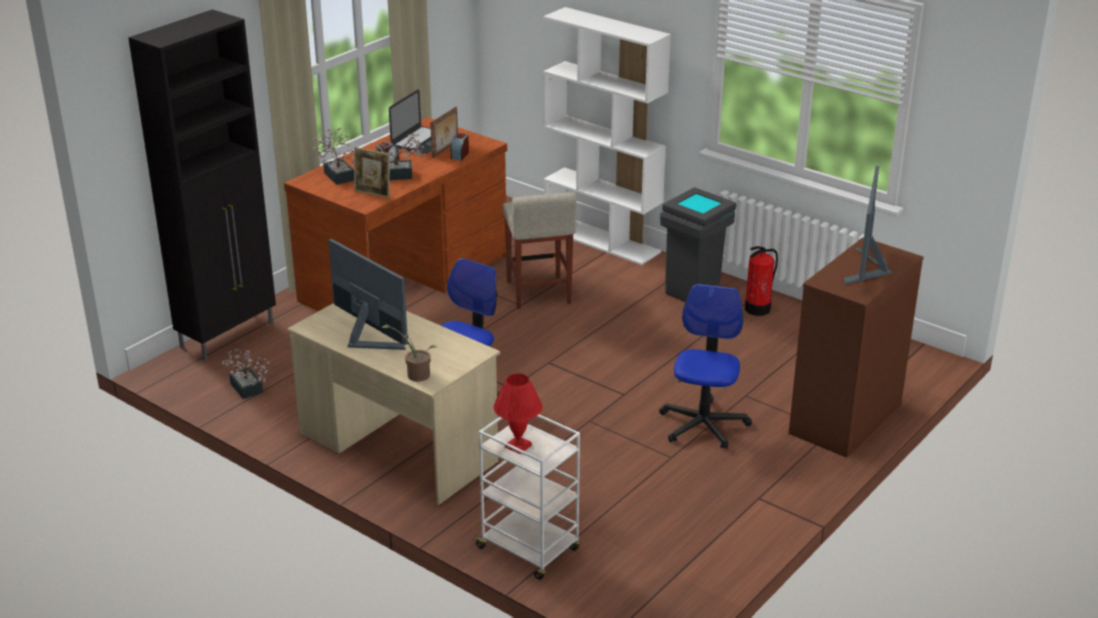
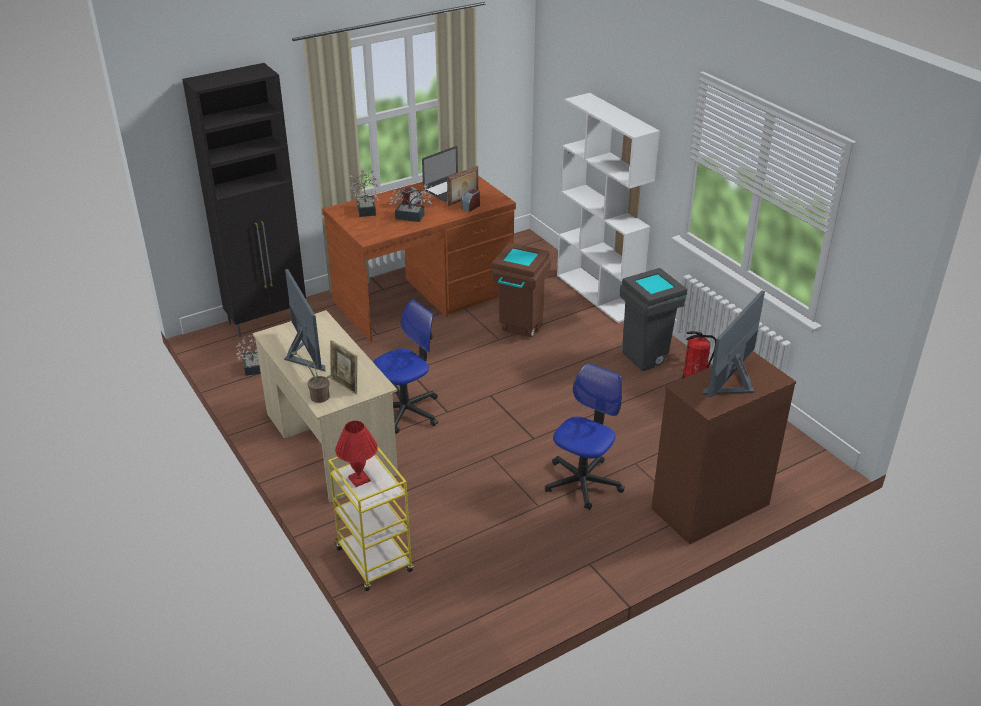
camera: 20 degrees right, 5 degrees up
picture frame [354,147,390,198] -> picture frame moved to [330,340,358,395]
white cart [472,415,581,580] -> yellow cart [328,447,414,591]
beige stool [503,192,576,309] -> brown trash can [492,243,551,337]

